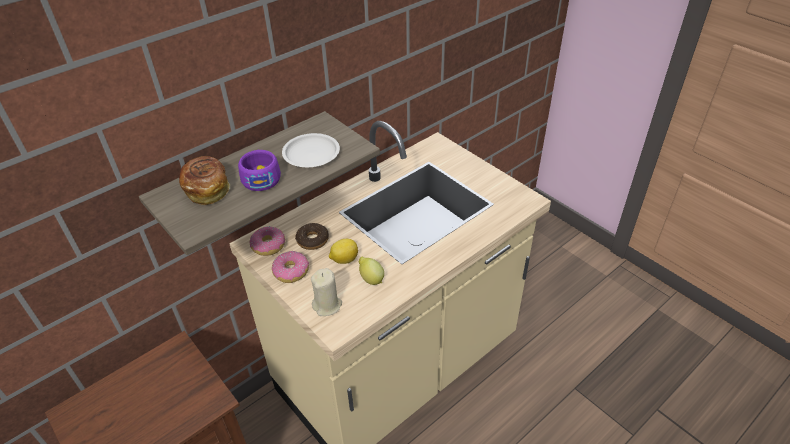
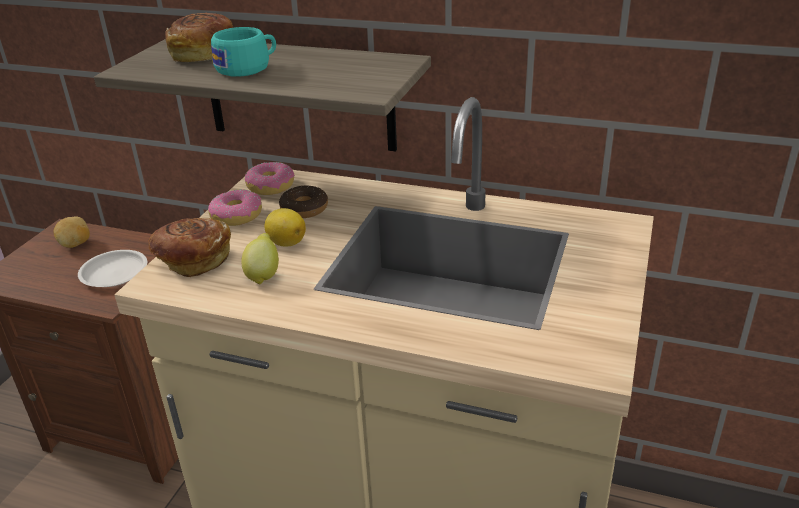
camera: 60 degrees right, 10 degrees down
purple cup [238,150,281,191] -> turquoise cup [211,27,276,77]
white plate [282,133,340,167] -> white plate moved to [78,250,147,287]
beige candle [311,268,342,316] -> bread [148,218,231,277]
none -> potato [54,217,90,248]

